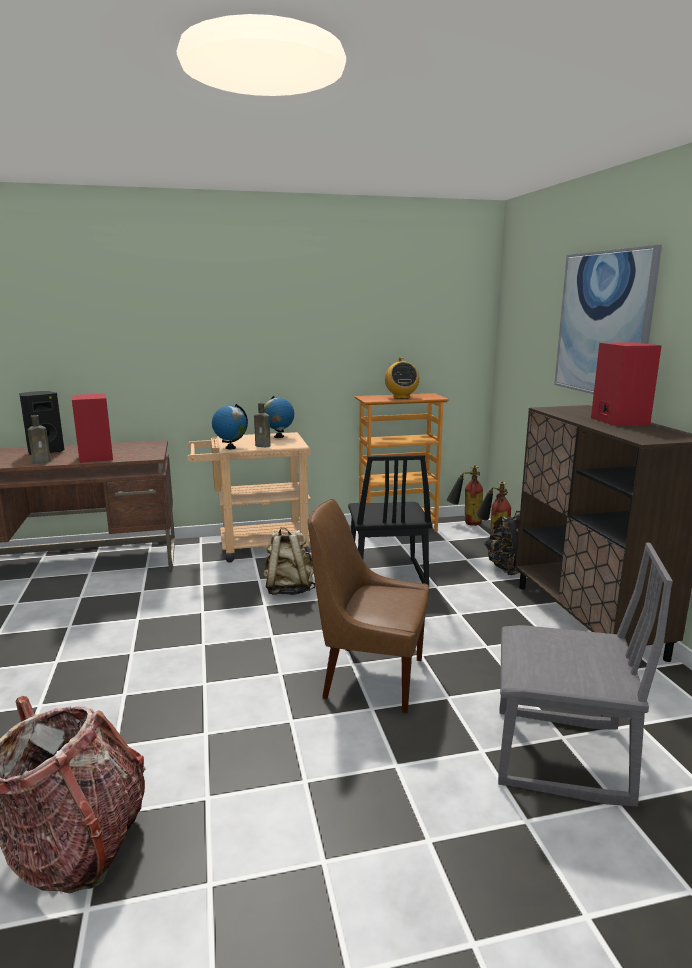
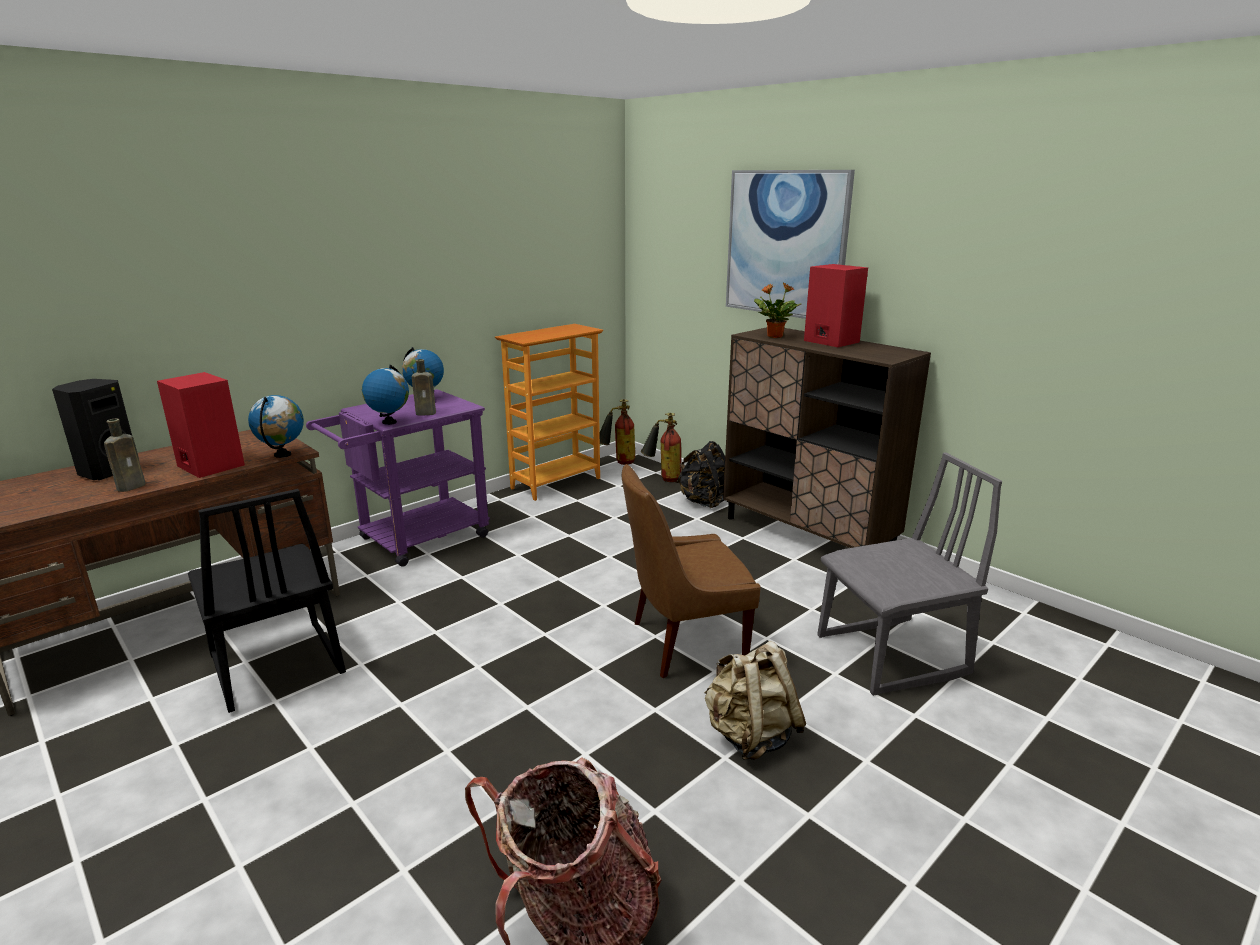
camera: 30 degrees left, 5 degrees up
beige cart [187,432,311,563] -> purple cart [306,389,490,567]
beige backpack [263,527,316,595] -> beige backpack moved to [704,641,806,760]
black chair [348,455,433,585] -> black chair moved to [188,489,346,713]
radio [385,357,419,399] -> none
none -> globe [248,395,304,458]
none -> potted plant [754,283,801,338]

